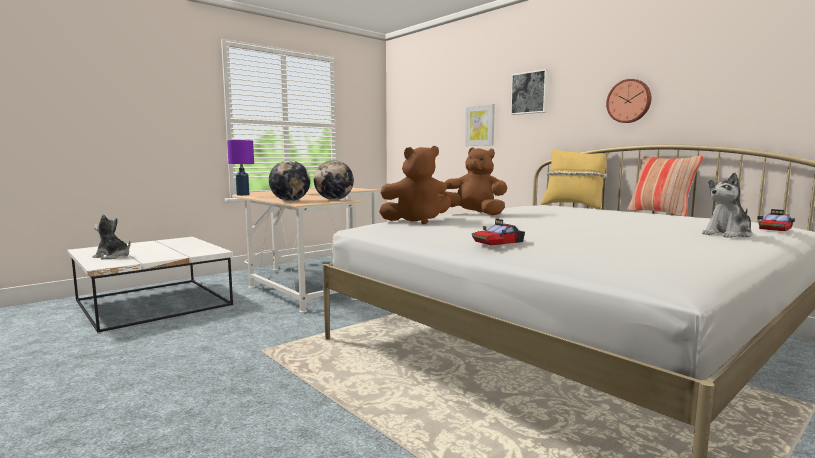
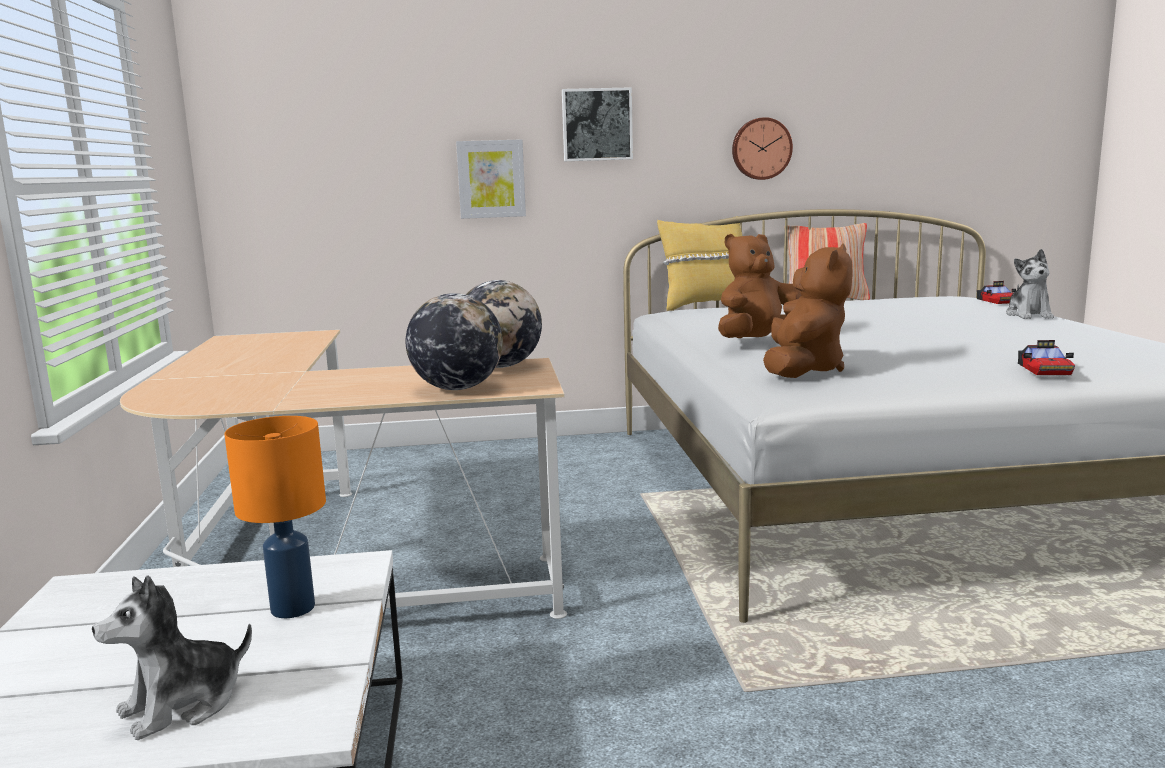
camera: 55 degrees left, 5 degrees up
purple table lamp [227,140,254,196] -> none
none -> orange table lamp [224,416,326,618]

